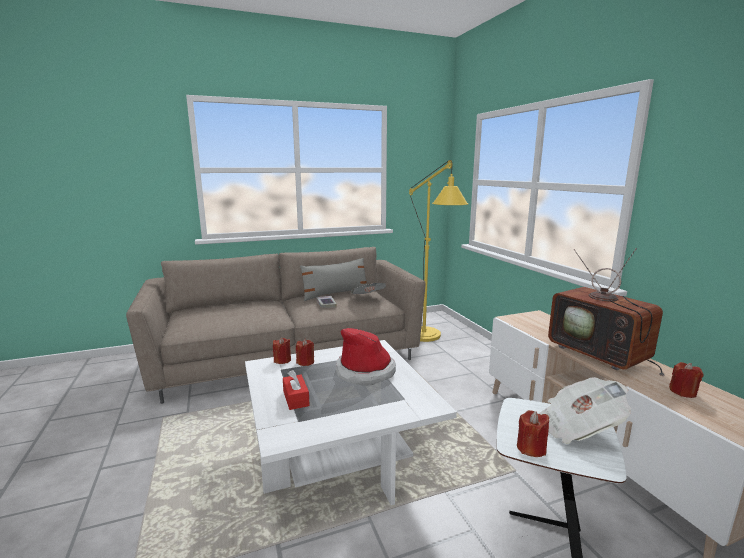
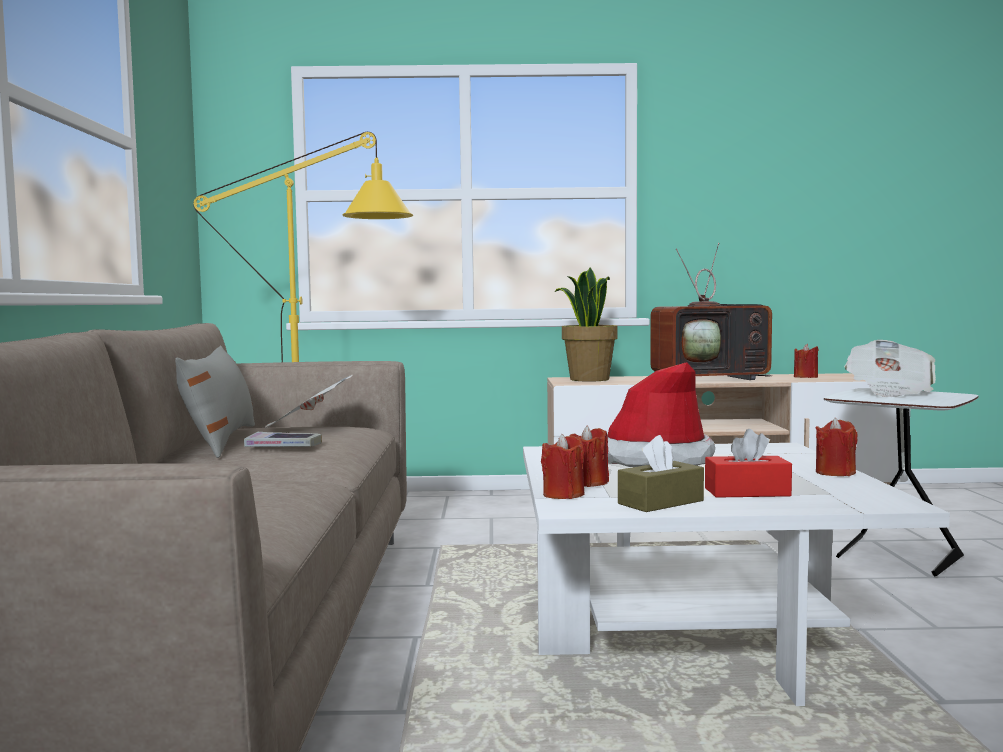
camera: 70 degrees left, 10 degrees down
red candle [517,410,549,457] -> red candle moved to [815,418,857,476]
none -> potted plant [555,268,618,382]
none -> brown tissue box [618,435,704,512]

